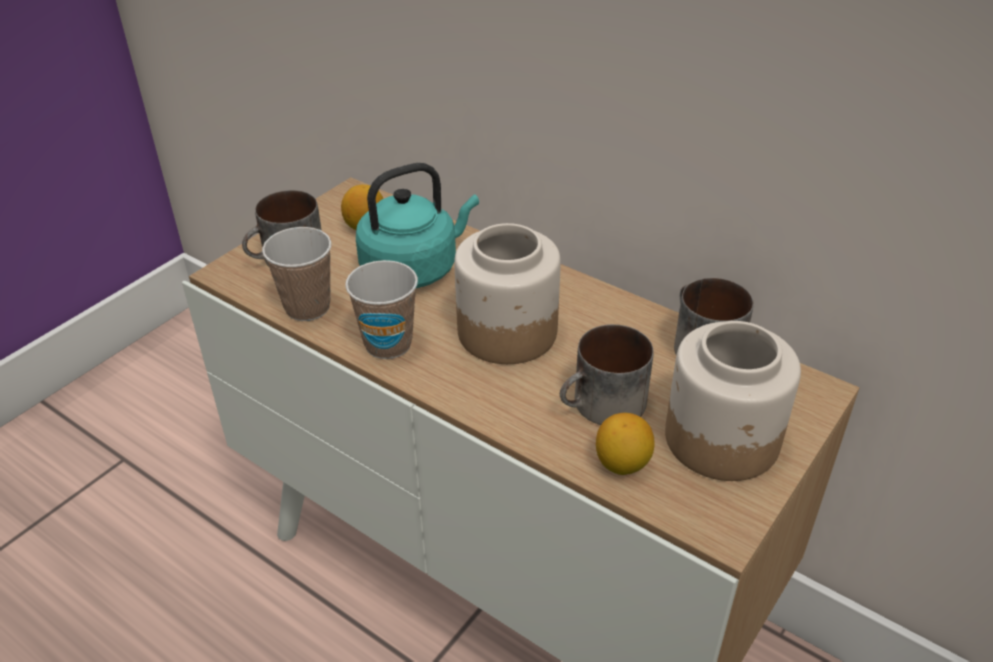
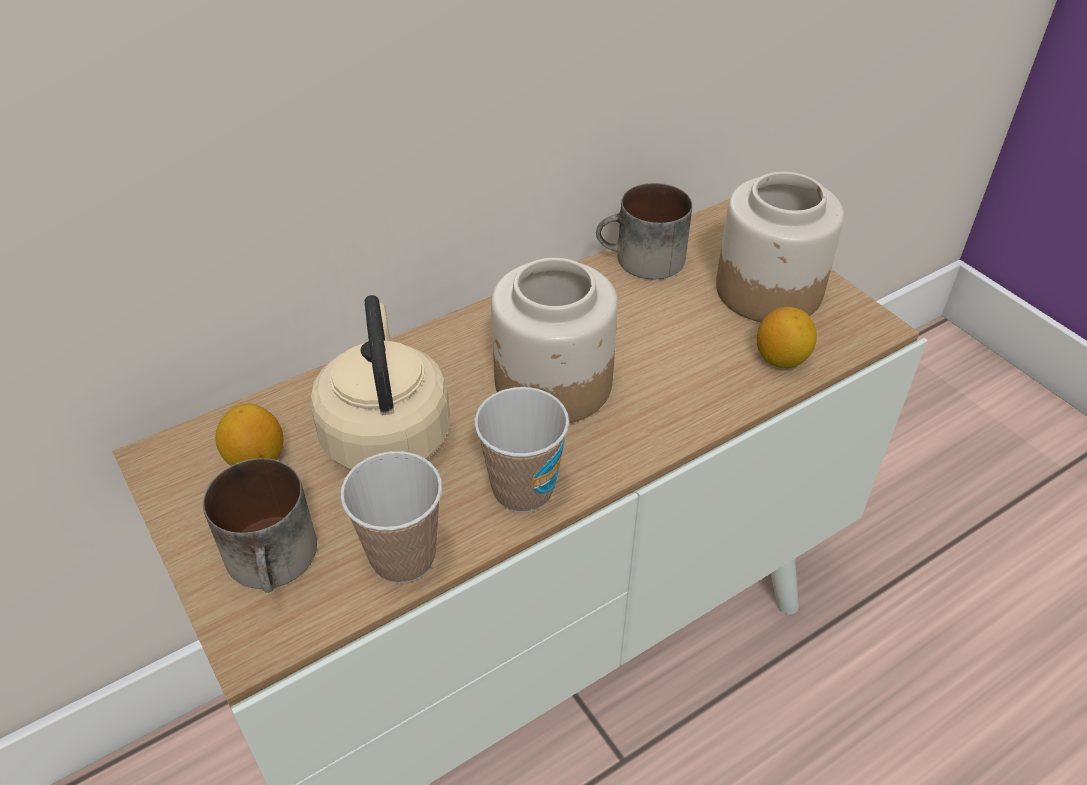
camera: 70 degrees left, 5 degrees up
turquoise kettle [356,163,479,288] -> beige kettle [310,295,450,470]
mug [560,324,654,425] -> none

